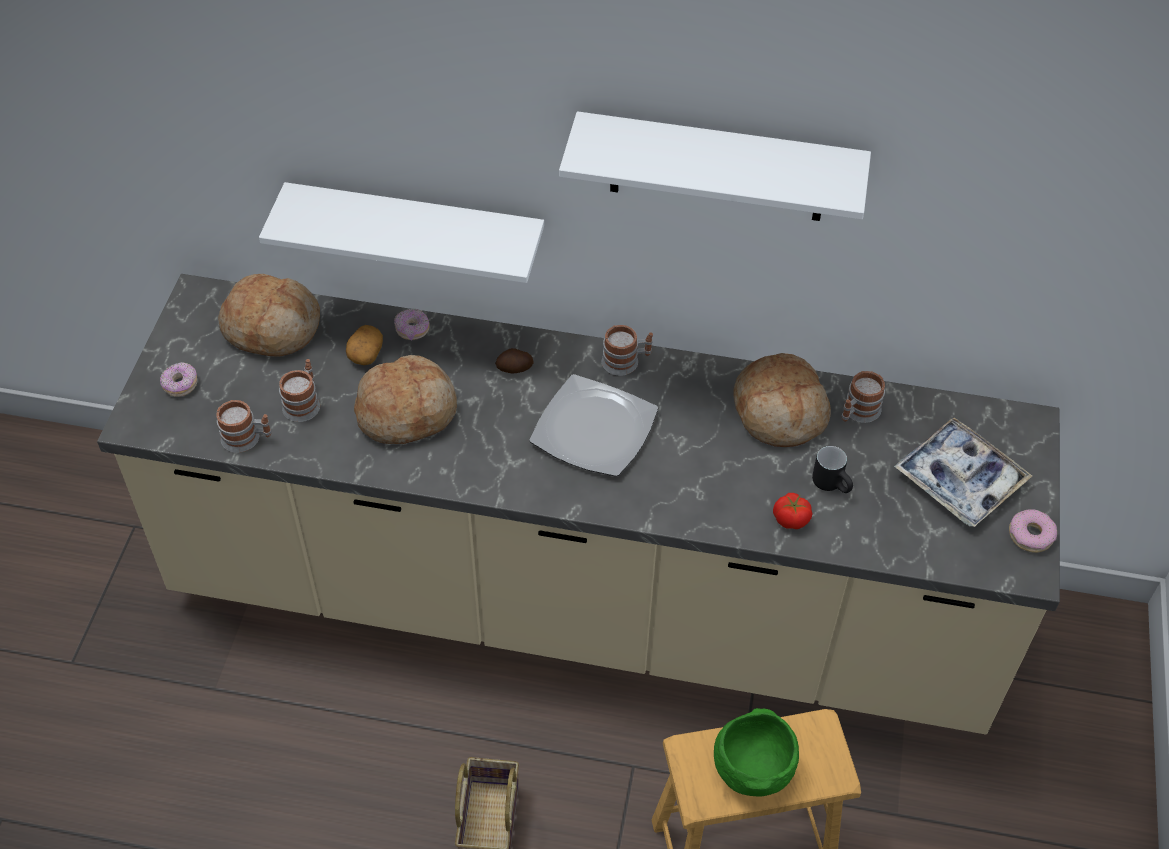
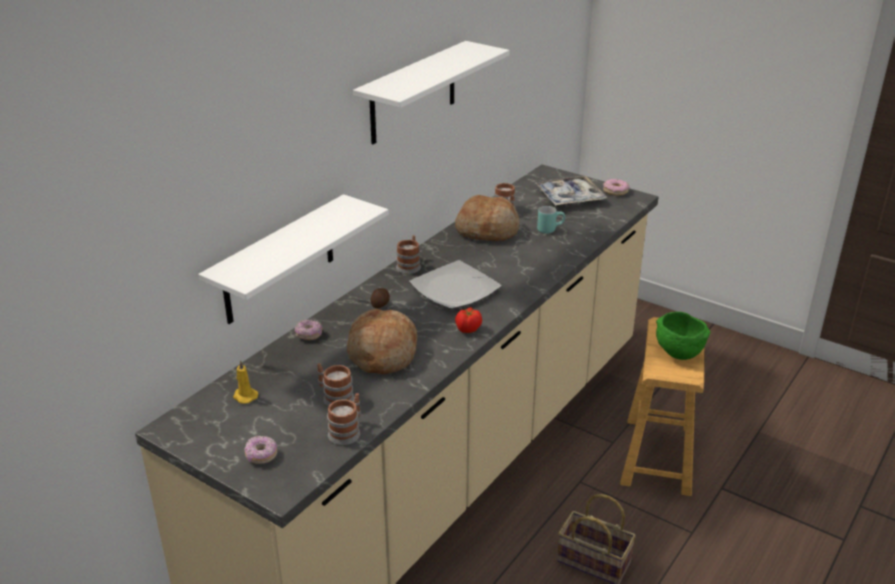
camera: 65 degrees left, 20 degrees down
bread [218,274,320,357] -> yellow candle [233,360,258,404]
potato [346,325,383,365] -> none
tomato [773,493,812,529] -> tomato moved to [455,307,482,333]
black mug [812,446,853,493] -> turquoise mug [537,206,565,234]

